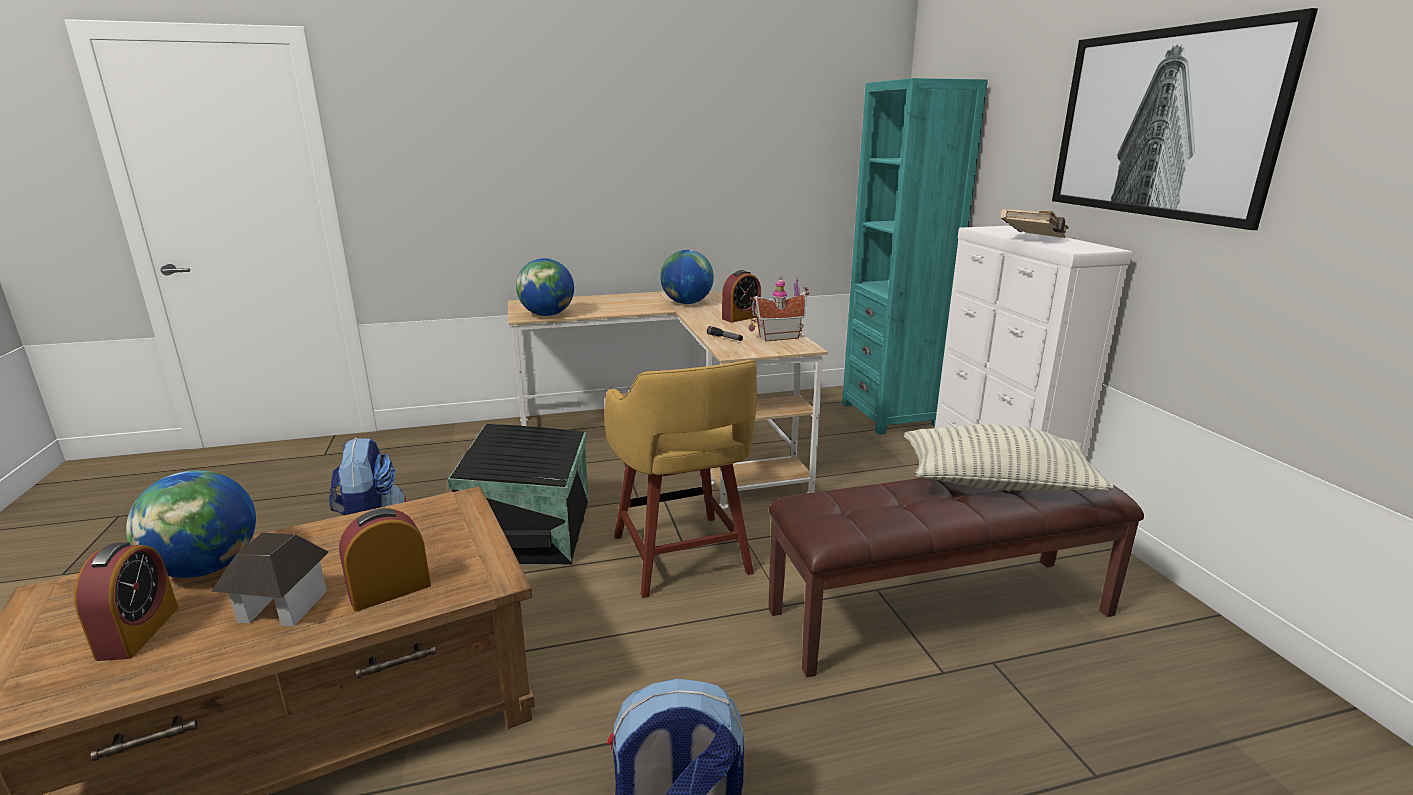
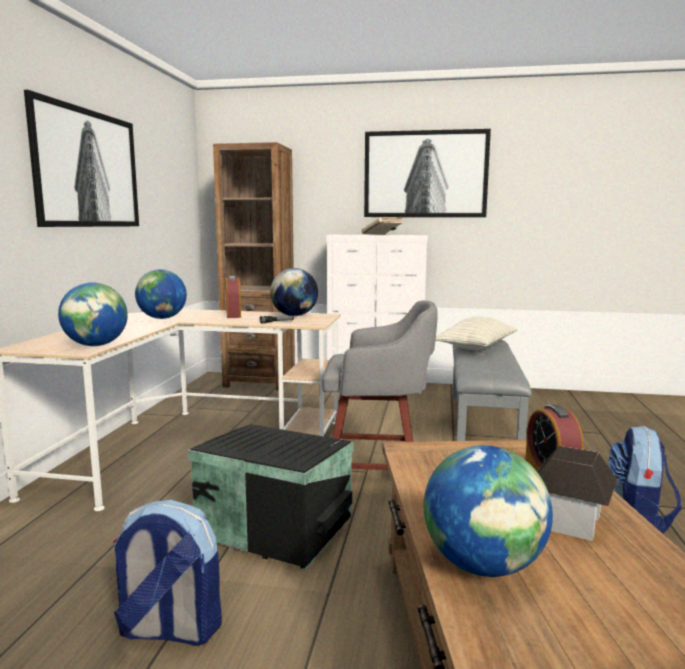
camera: 65 degrees left, 10 degrees down
alarm clock [74,542,178,661] -> none
yellow stool [605,360,757,598] -> grey stool [322,301,438,470]
toy house [748,276,809,342] -> globe [270,268,318,316]
brown bench [769,478,1144,677] -> grey bench [452,339,532,441]
turquoise bookcase [842,78,988,435] -> brown bookcase [213,142,295,391]
none -> picture [24,90,139,227]

